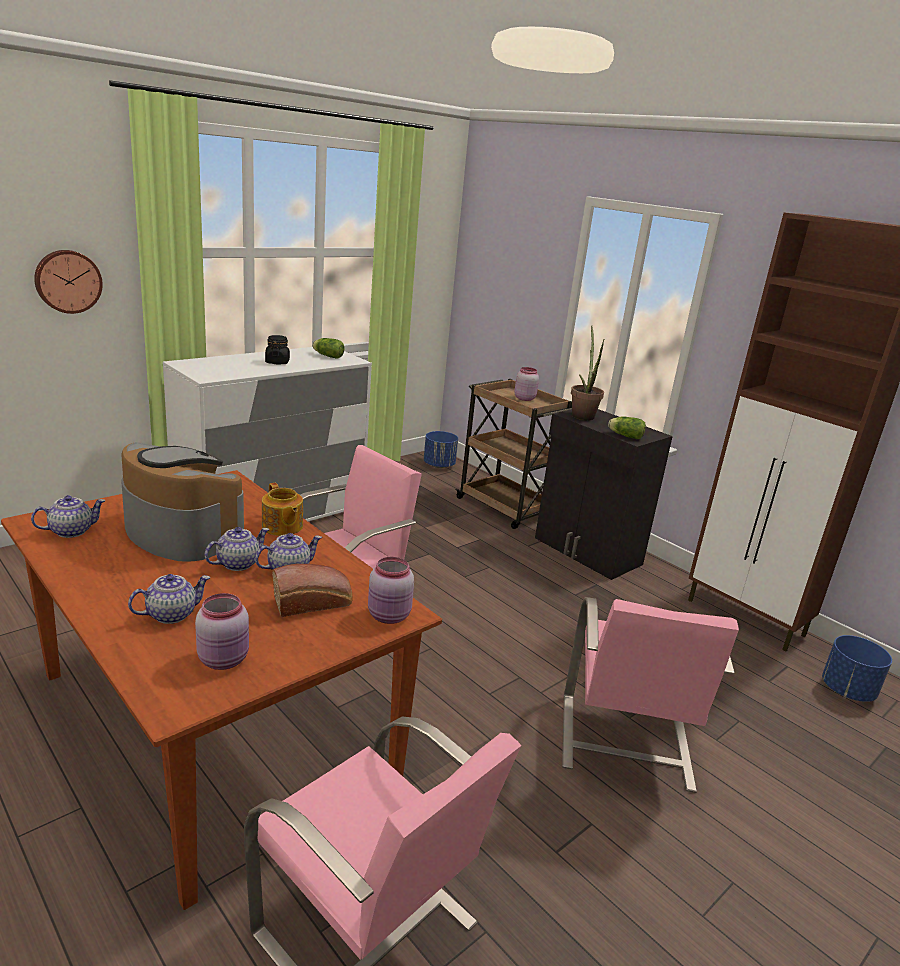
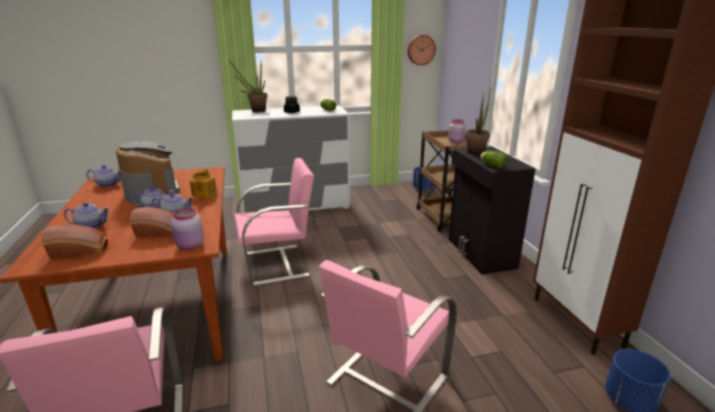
camera: 30 degrees right, 0 degrees up
wall clock [34,250,103,314] -> wall clock moved to [408,35,436,65]
pink jar [195,593,249,670] -> bread [41,224,108,258]
none -> potted plant [229,60,267,112]

